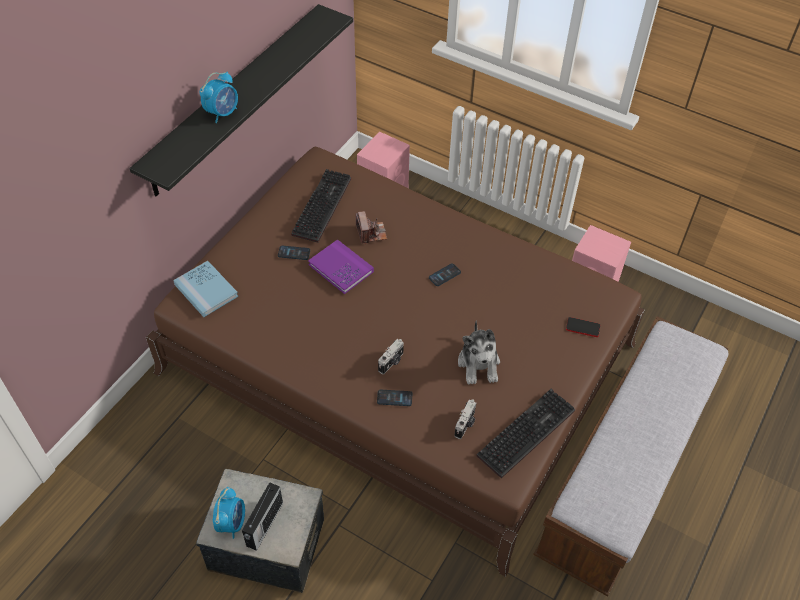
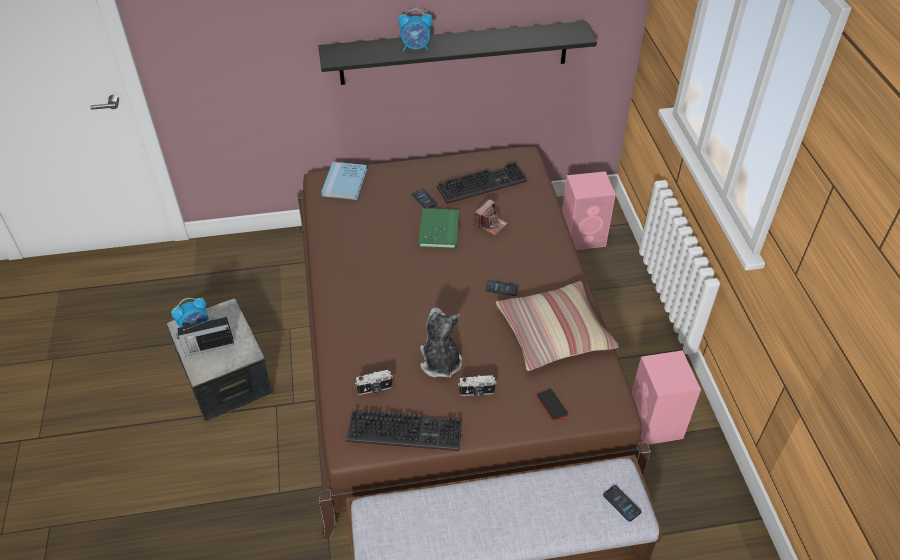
camera: 50 degrees right, 5 degrees down
purple book [308,239,374,294] -> green book [418,208,459,249]
phone [377,389,412,406] -> phone moved to [603,485,642,522]
camera [378,339,404,374] -> camera moved to [458,375,496,396]
plush toy [458,320,500,384] -> plush toy turned 120 degrees clockwise [420,308,462,378]
none -> pillow [496,281,619,371]

